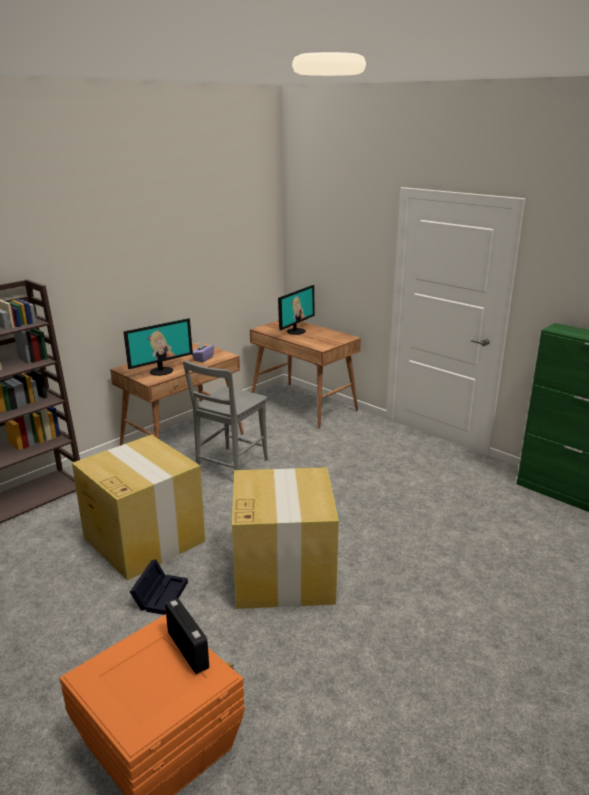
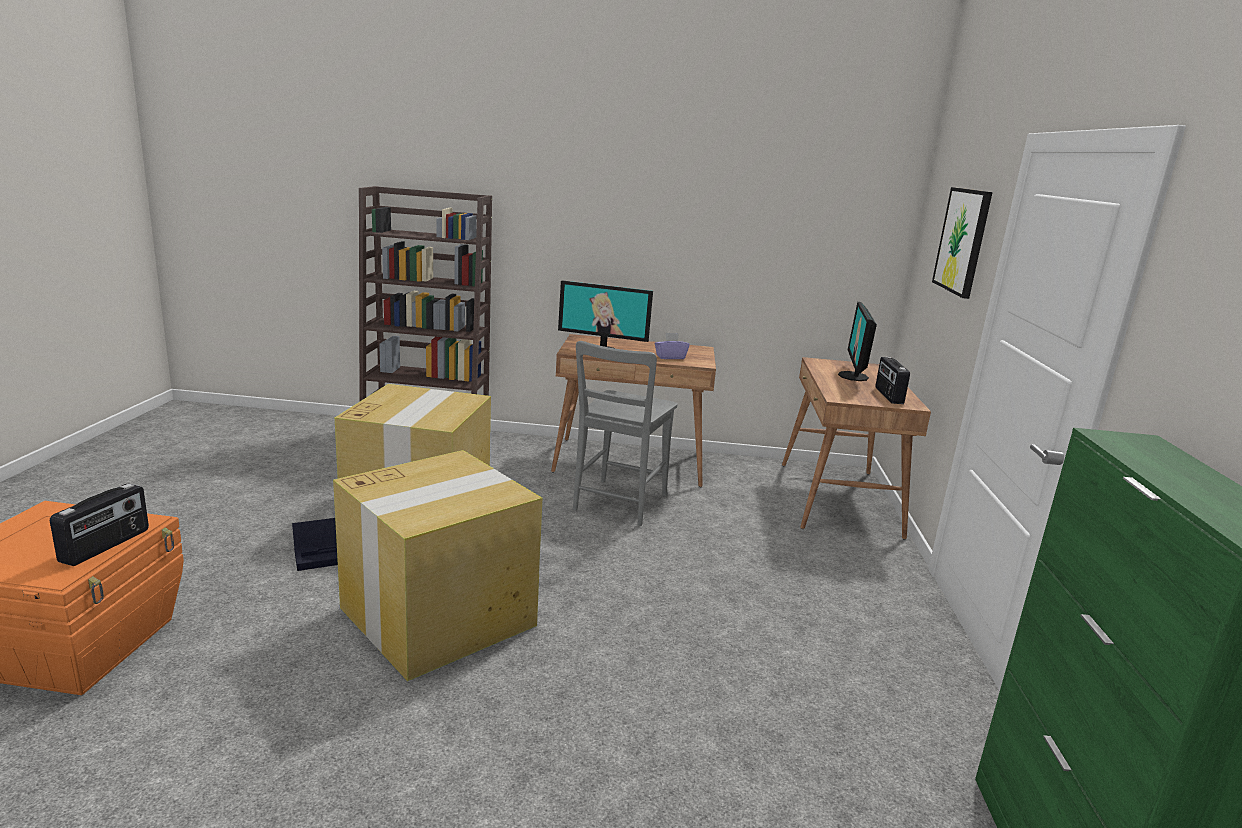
camera: 50 degrees right, 5 degrees down
grey chair [183,360,268,470] -> grey chair turned 60 degrees counterclockwise [573,341,677,526]
monitor [278,285,315,335] -> monitor turned 105 degrees clockwise [838,302,877,381]
none -> radio [876,357,910,404]
none -> picture [932,187,993,299]

